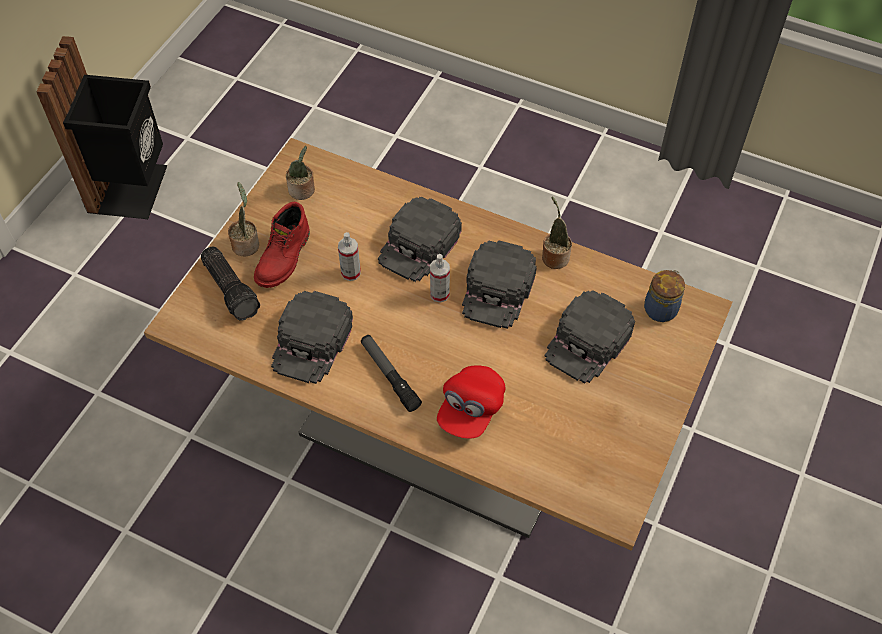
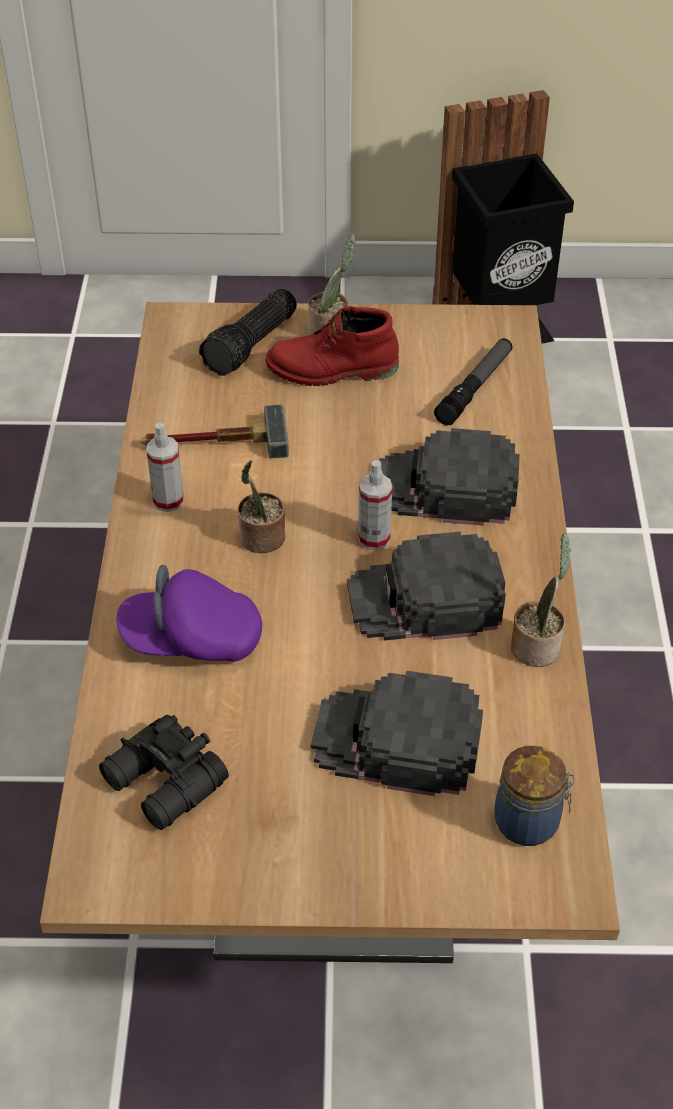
camera: 65 degrees right, 10 degrees down
black cap [271,291,353,384] -> hammer [141,405,289,458]
potted plant [286,146,315,200] -> potted plant moved to [237,460,285,553]
spray bottle [338,232,361,281] -> spray bottle moved to [146,423,184,512]
flashlight [361,335,422,412] -> flashlight moved to [434,338,513,425]
red cap [437,365,505,439] -> purple cap [116,565,262,662]
none -> black binoculars [99,715,229,830]

